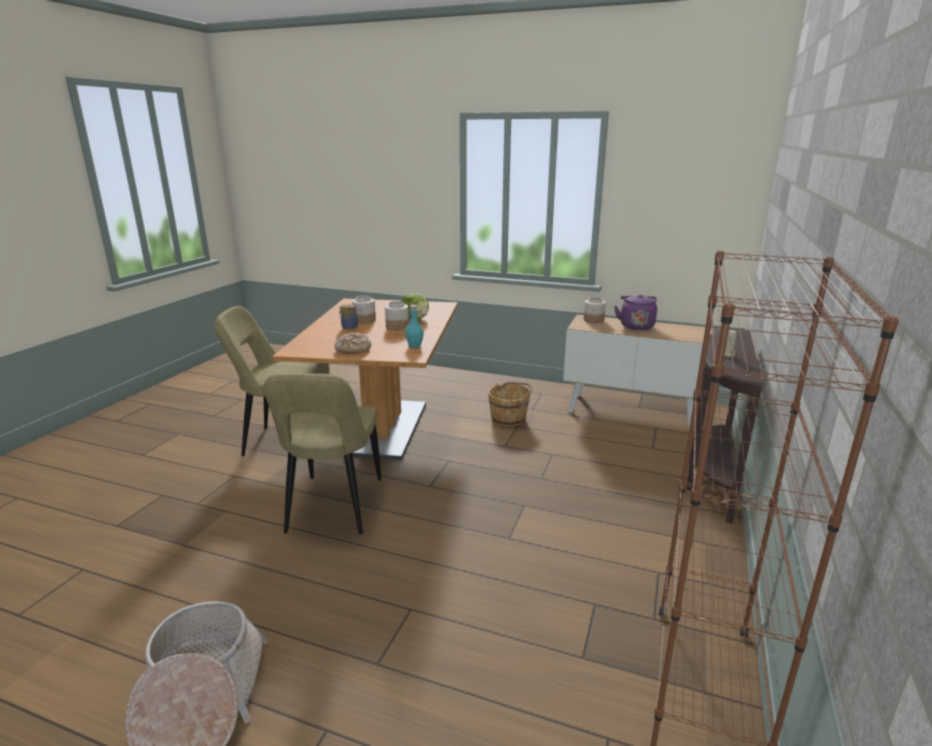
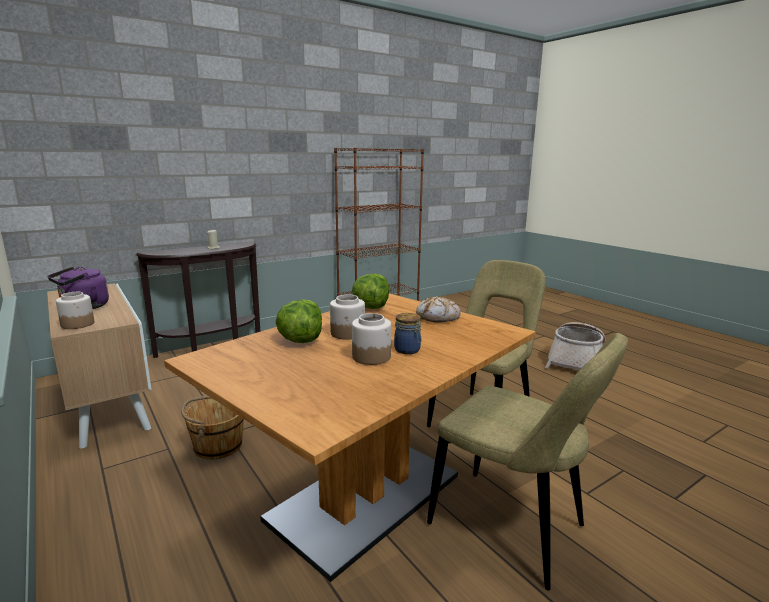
camera: 145 degrees left, 5 degrees down
turquoise bottle [405,305,424,348] -> lettuce [352,274,389,309]

